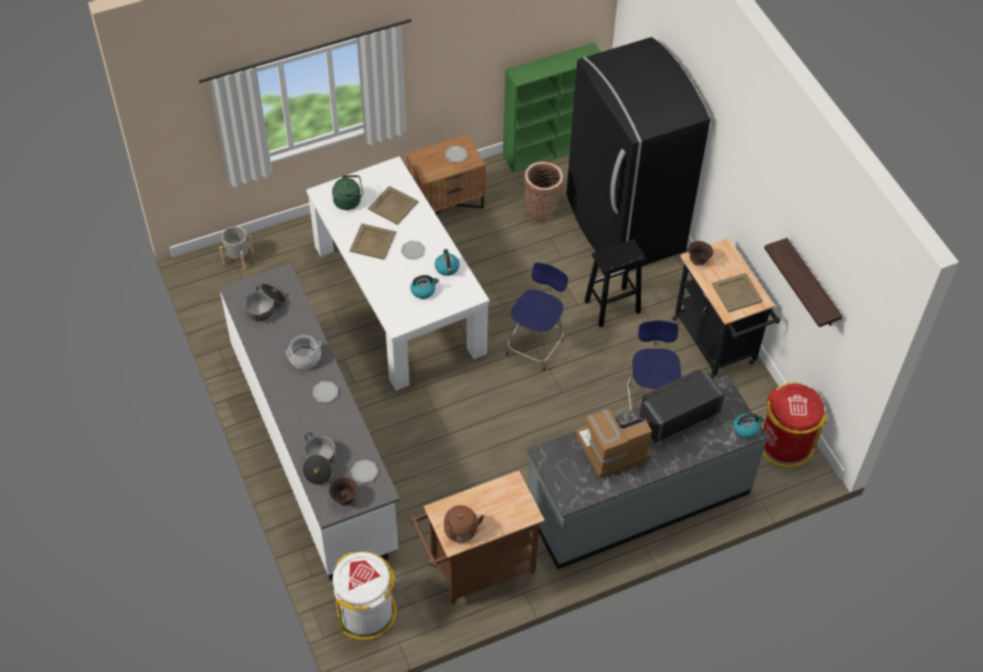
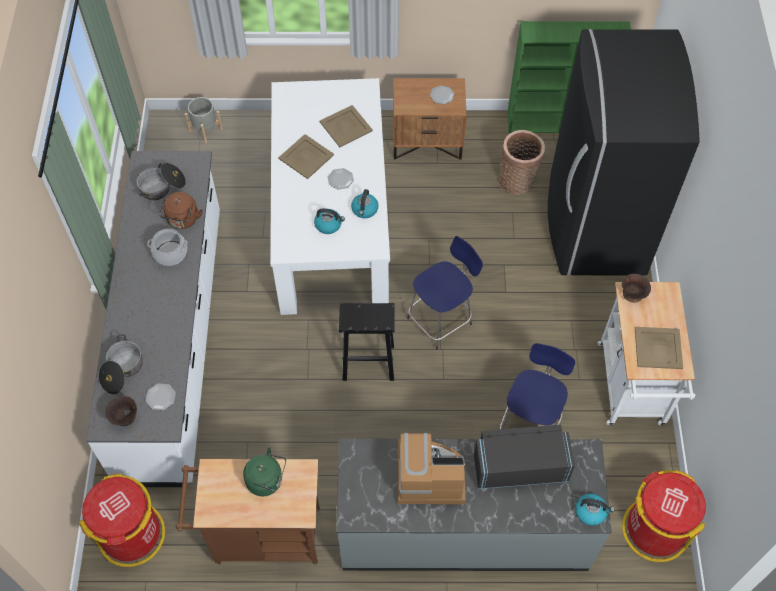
camera: 25 degrees right, 5 degrees up
plate [313,381,338,402] -> none
green kettle [332,175,363,210] -> green kettle moved to [243,447,286,497]
white trash can [333,552,397,640] -> red trash can [79,474,165,567]
brown kettle [444,505,484,542] -> brown kettle moved to [159,192,203,229]
black stool [584,239,646,327] -> black stool moved to [339,303,395,381]
black cart [672,238,780,379] -> white cart [598,282,696,426]
shelf [764,238,843,327] -> none

